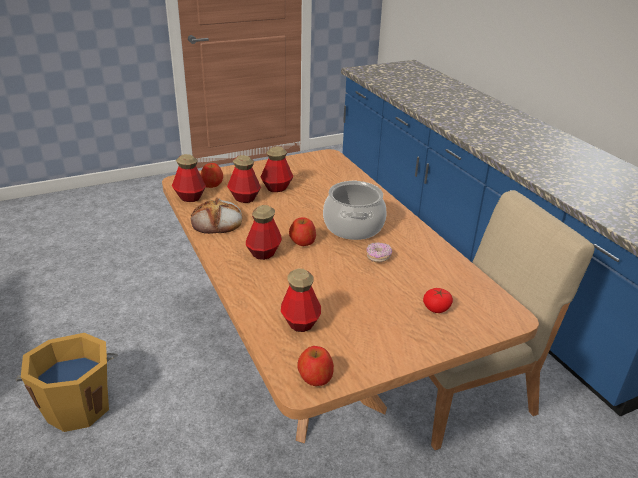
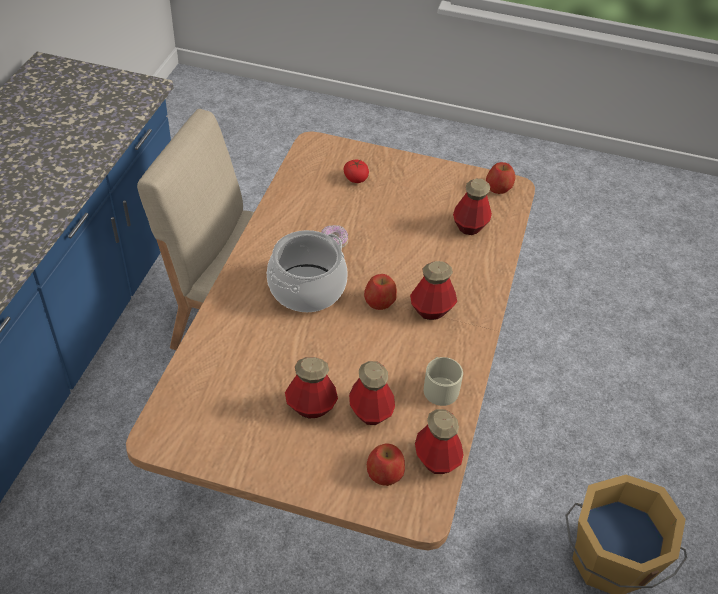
camera: 140 degrees left, 15 degrees up
bread [190,198,242,234] -> beige mug [424,357,463,406]

